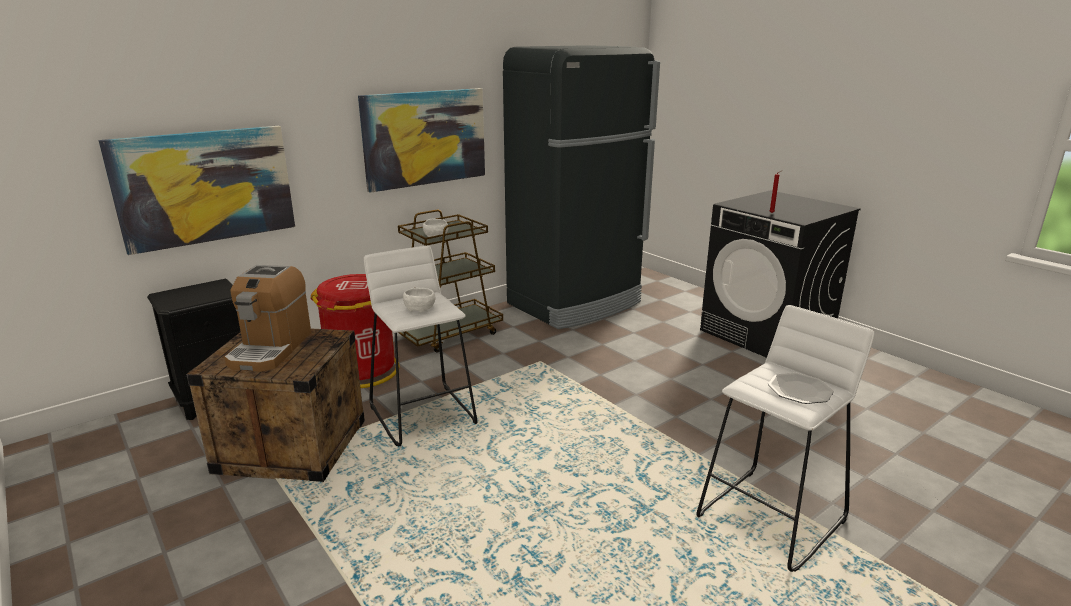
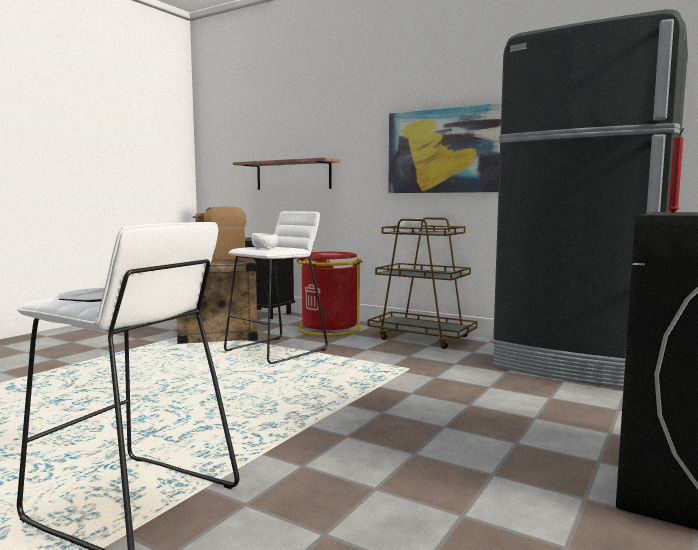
camera: 70 degrees right, 15 degrees down
picture [99,126,295,255] -> shelf [233,158,340,190]

